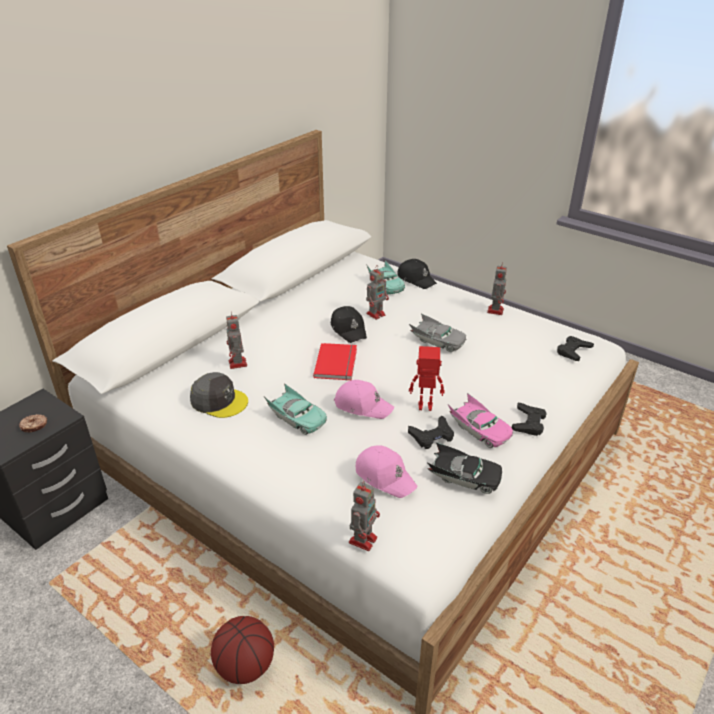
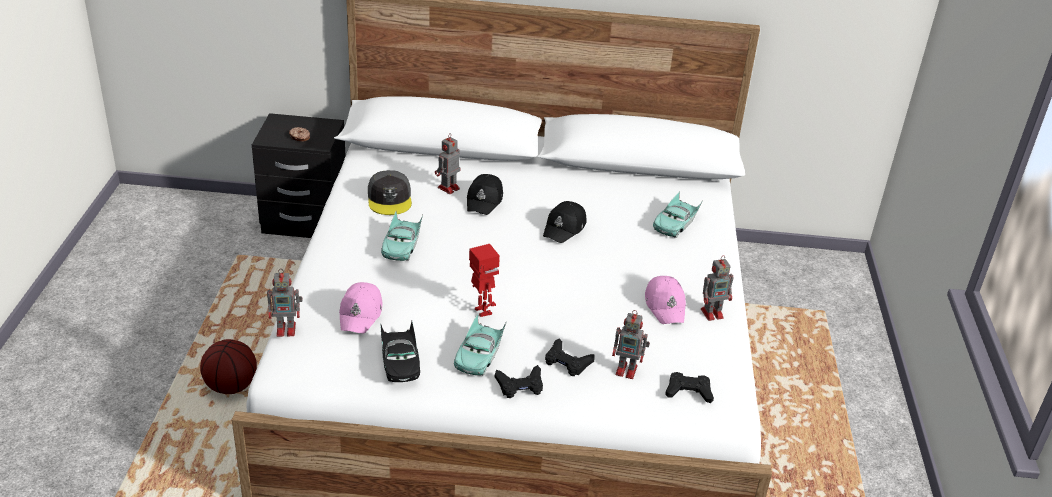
camera: 55 degrees right, 0 degrees up
red book [313,343,357,381] -> none
pink cap [334,380,394,419] -> pink cap moved to [645,276,686,324]
toy robot [366,265,389,320] -> toy robot moved to [612,310,650,379]
black cap [397,259,437,289] -> black cap moved to [467,174,503,215]
black game controller [408,415,454,449] -> black game controller moved to [545,339,595,376]
grey toy car [409,313,466,352] -> none
pink toy car [448,393,513,448] -> turquoise toy car [454,313,507,375]

